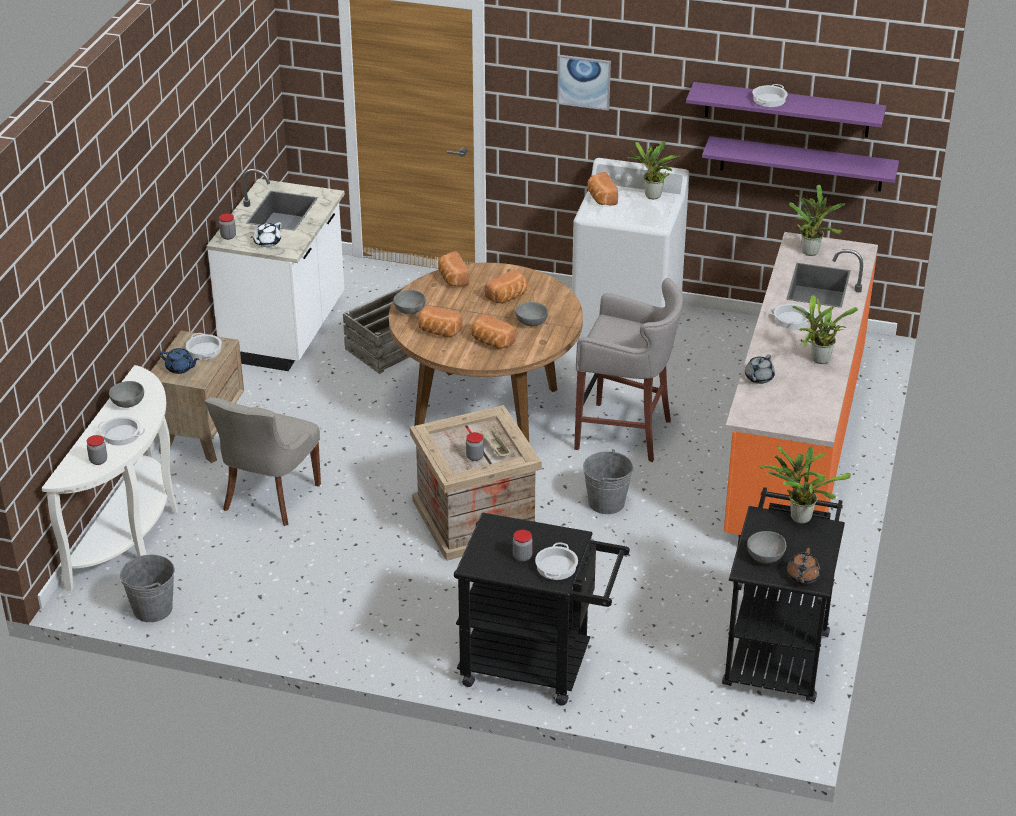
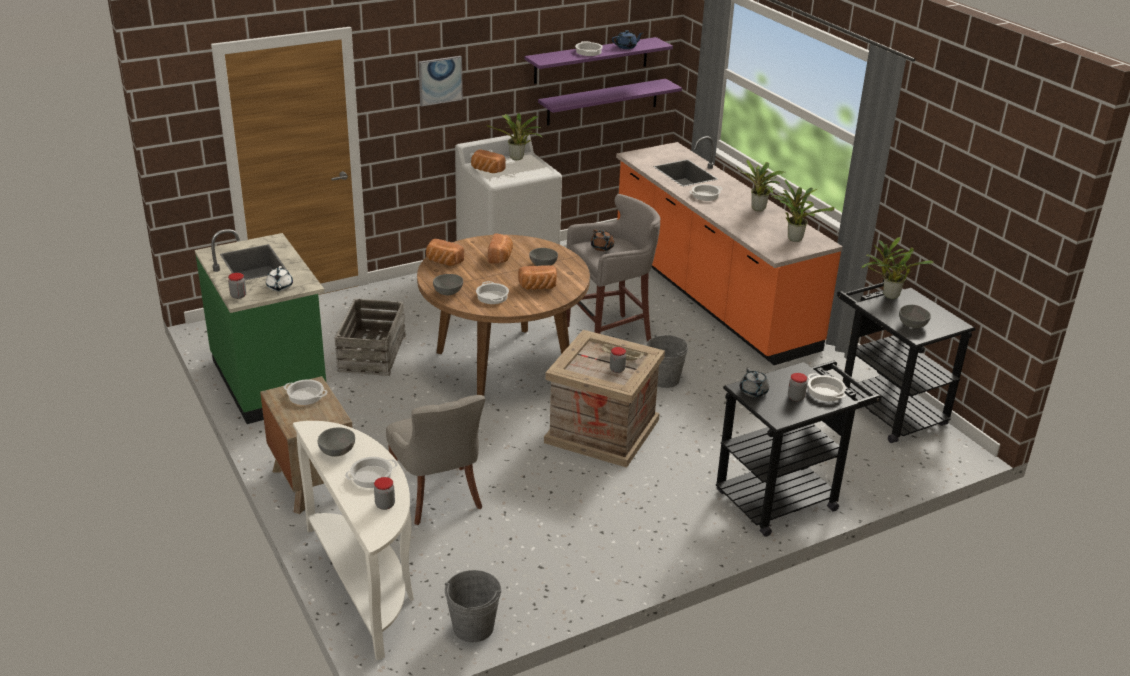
camera: 45 degrees left, 5 degrees down
blue teapot [160,348,199,374] -> blue teapot moved to [612,30,643,49]
white counter [207,169,345,371] -> green counter [195,229,326,424]
bread [418,305,463,338] -> cooking pot [476,281,509,304]
grey teapot [745,355,775,384] -> grey teapot moved to [740,368,769,397]
brown teapot [786,548,821,584] -> brown teapot moved to [591,230,614,251]
potted plant [789,185,846,256] -> potted plant moved to [771,180,835,242]

